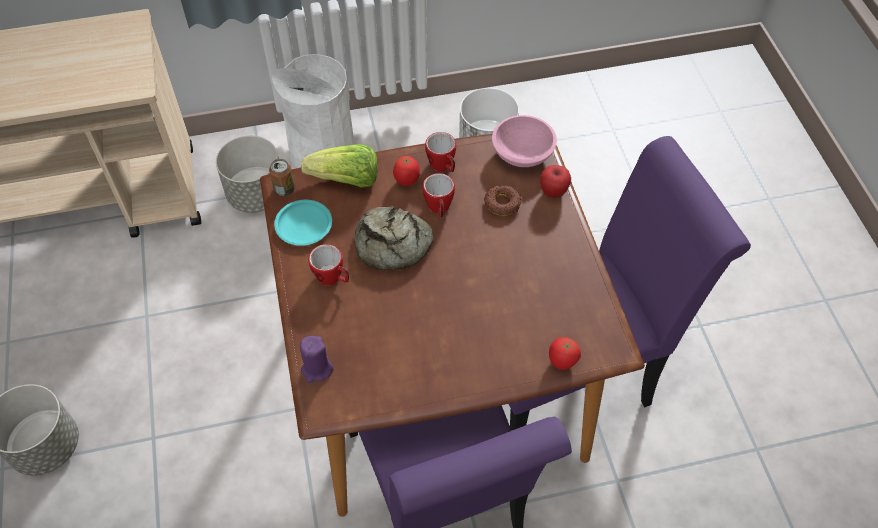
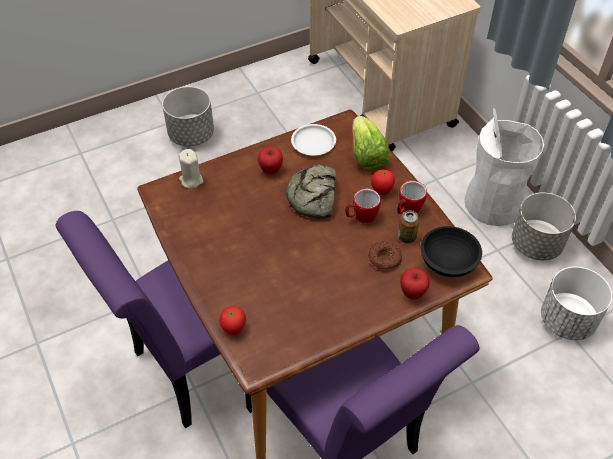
camera: 75 degrees right, 5 degrees down
grey planter [216,136,279,213] -> grey planter moved to [512,192,576,260]
can [269,159,295,196] -> can moved to [398,210,420,243]
turquoise plate [274,200,332,246] -> white plate [291,124,336,156]
purple candle [300,336,334,383] -> beige candle [178,149,203,189]
mug [309,244,349,286] -> apple [258,146,283,174]
pink bowl [492,115,557,167] -> black bowl [421,226,482,277]

